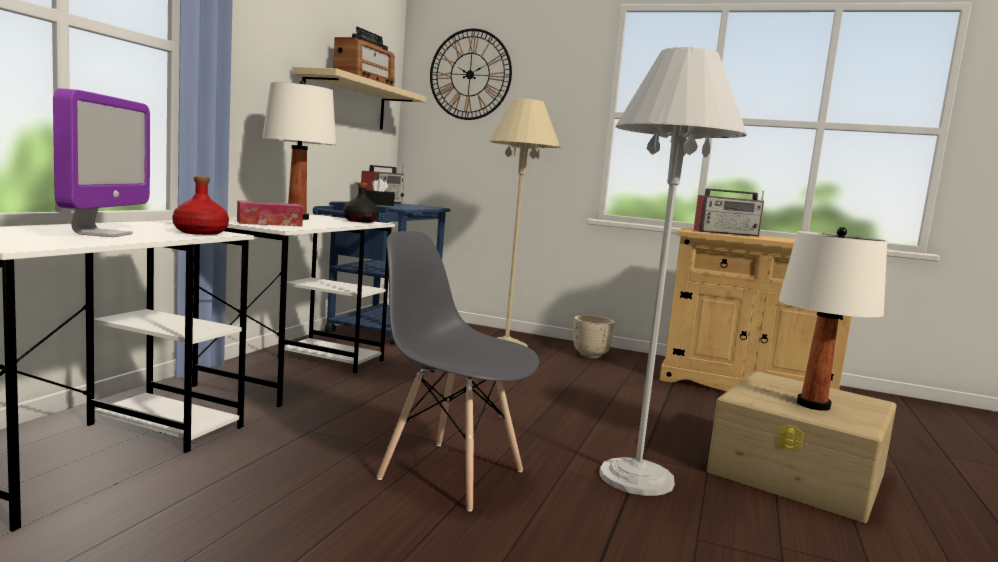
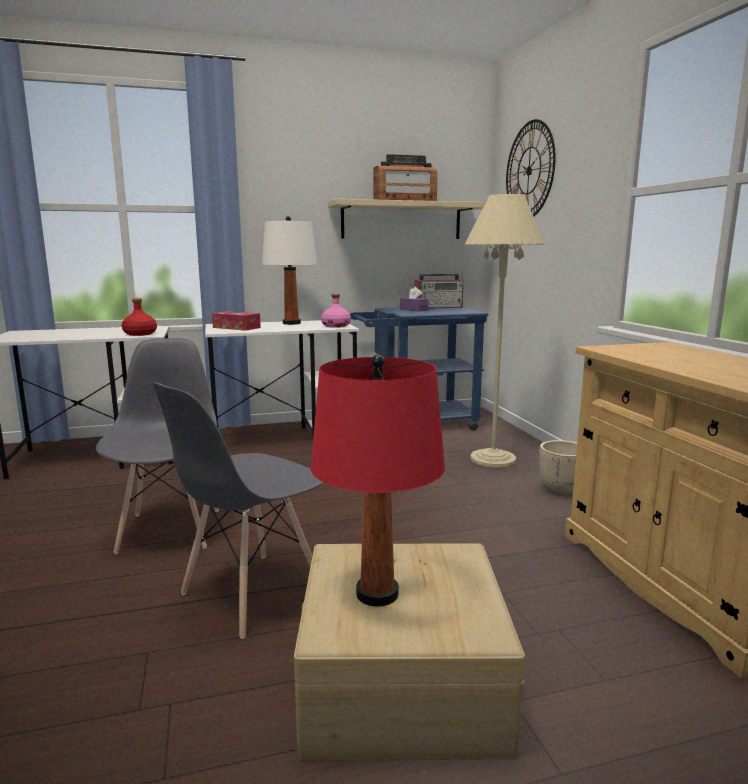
camera: 55 degrees right, 5 degrees up
monitor [53,88,150,237] -> none
black bottle [343,182,379,223] -> pink bottle [321,294,351,328]
black tissue box [366,179,395,206] -> purple tissue box [400,287,429,312]
white floor lamp [599,47,747,496] -> grey chair [153,382,324,639]
radio [694,188,764,237] -> none
white table lamp [778,227,887,411] -> red table lamp [310,355,445,607]

